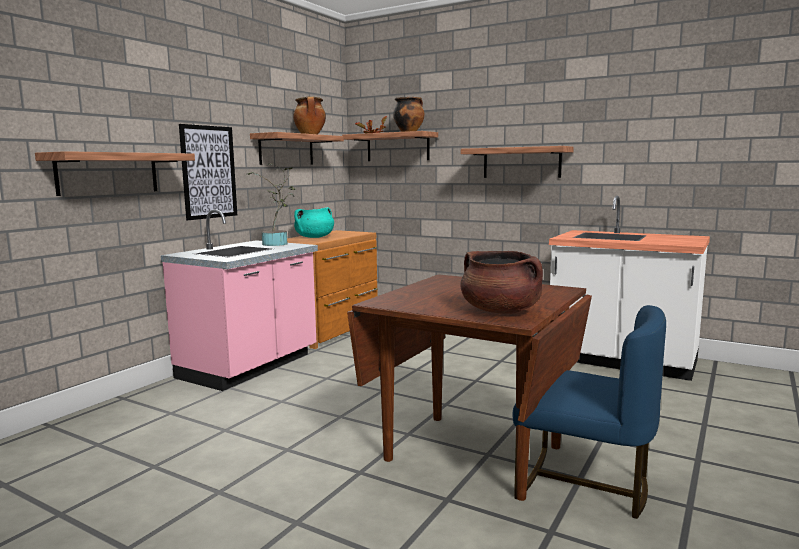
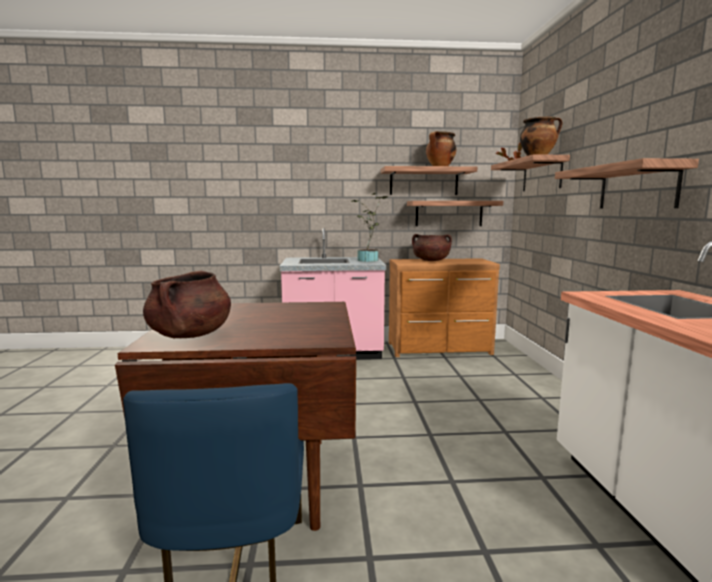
camera: 55 degrees right, 0 degrees up
shelf [35,151,195,196] -> shelf moved to [407,201,503,226]
picture [179,124,237,220] -> none
turquoise cooking pot [294,207,334,238] -> brown cooking pot [412,234,452,261]

